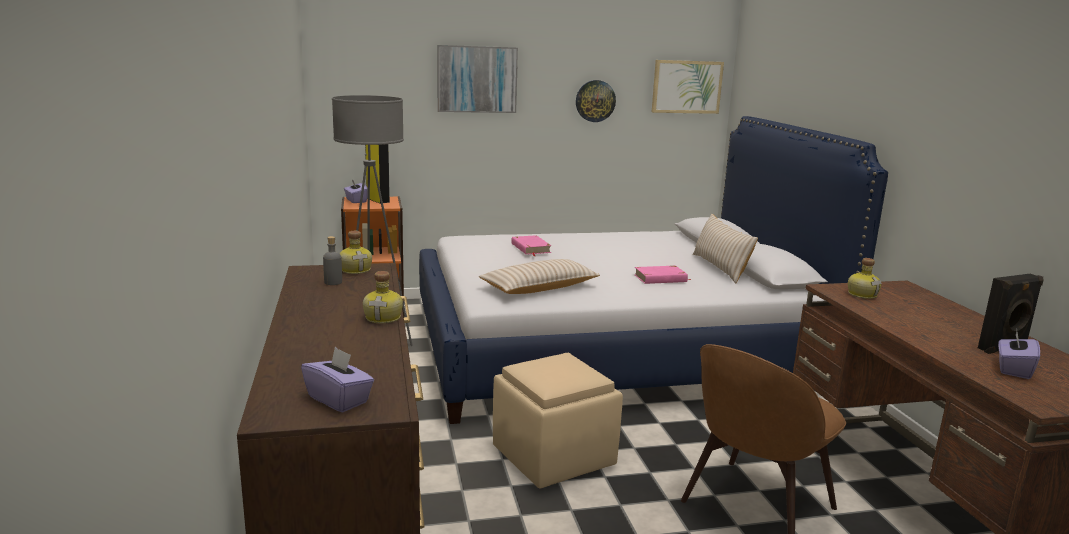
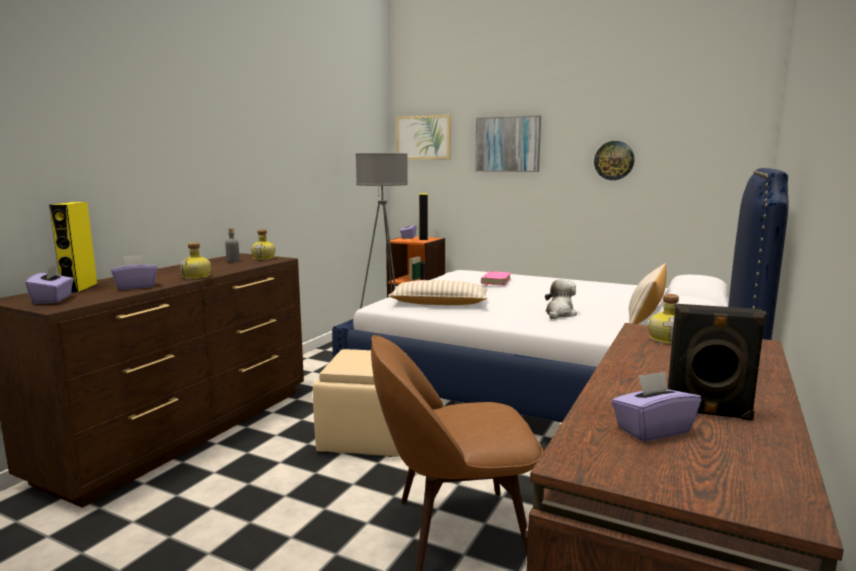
camera: 40 degrees right, 5 degrees down
pink book [634,266,691,284] -> plush toy [545,279,577,319]
picture [652,60,724,114] -> picture moved to [397,115,451,159]
none -> yellow speaker [49,202,97,293]
none -> purple tissue box [111,255,157,290]

